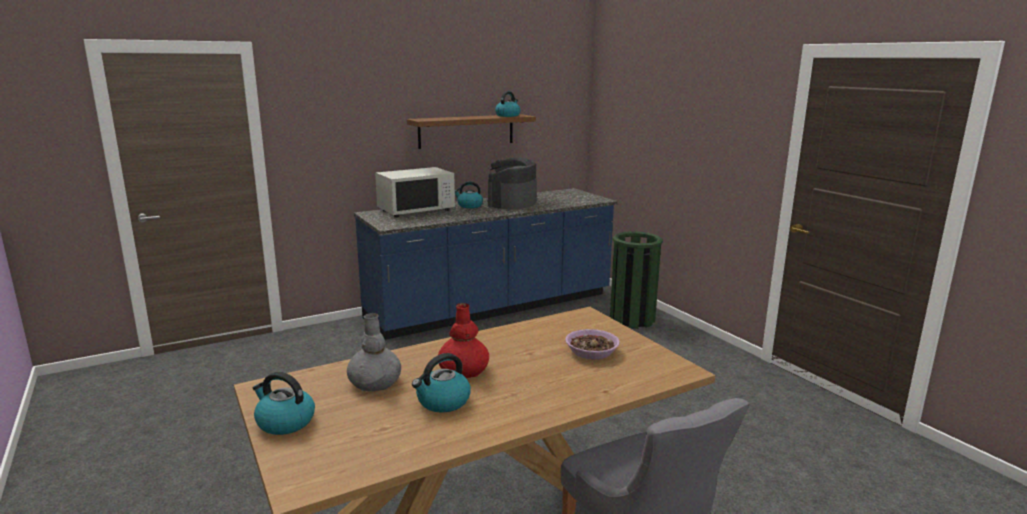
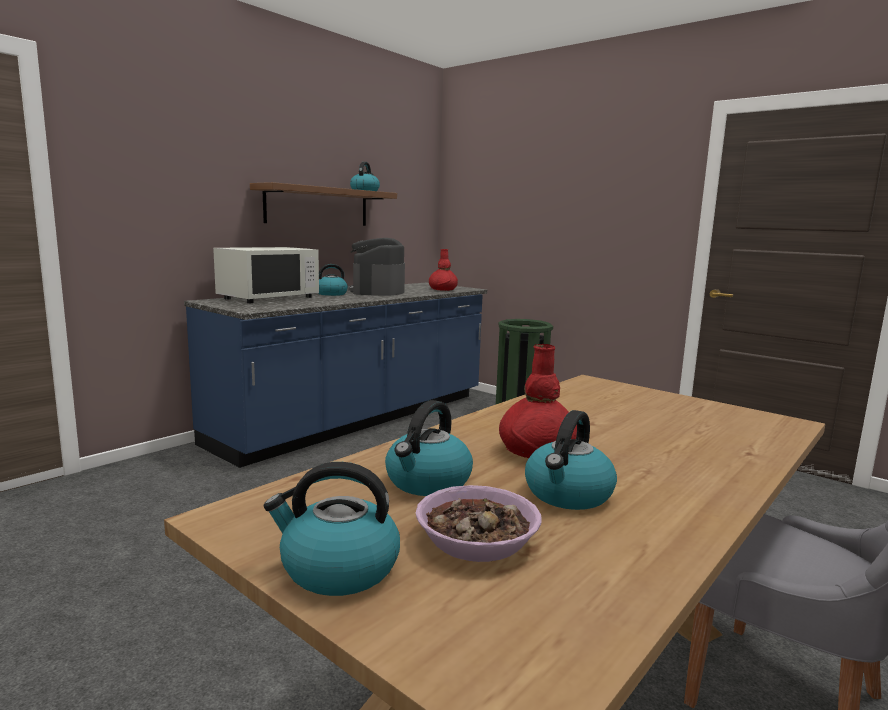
camera: 20 degrees left, 5 degrees down
grey vase [347,313,401,392] -> kettle [385,400,473,496]
bowl [565,329,620,360] -> bowl moved to [416,485,542,562]
none -> red vase [429,249,458,291]

